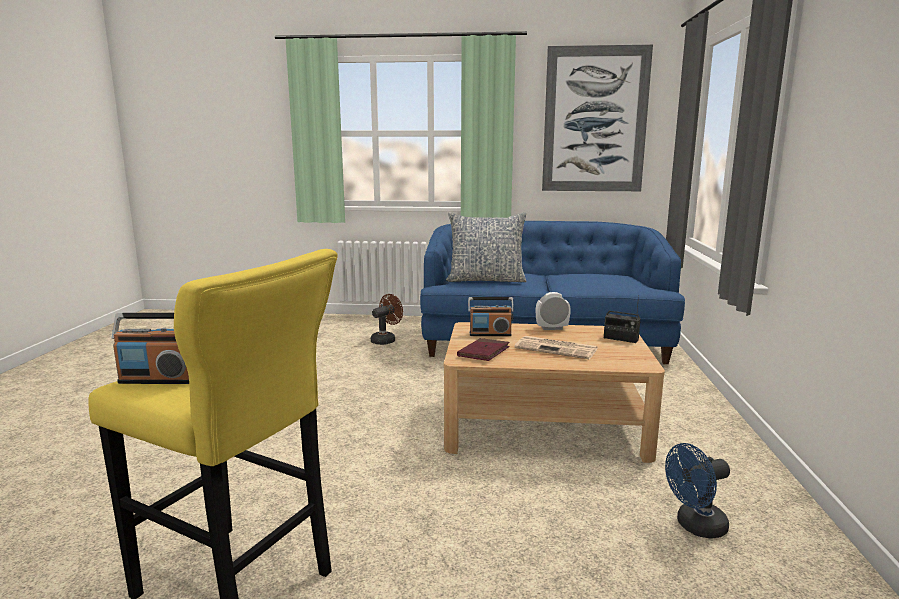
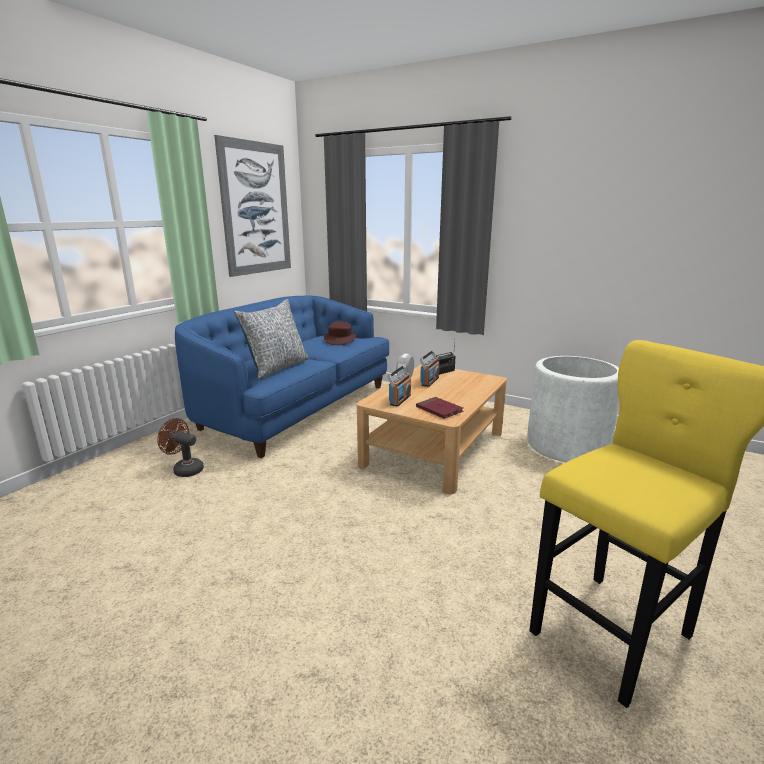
camera: 65 degrees left, 5 degrees up
radio [112,313,189,384] -> radio moved to [420,351,439,387]
brown fan [371,294,403,345] -> brown fan turned 45 degrees counterclockwise [157,418,204,477]
newspaper [514,336,598,359] -> none
blue fan [665,443,730,539] -> white planter [527,356,619,462]
none -> brown hat [324,321,356,345]

